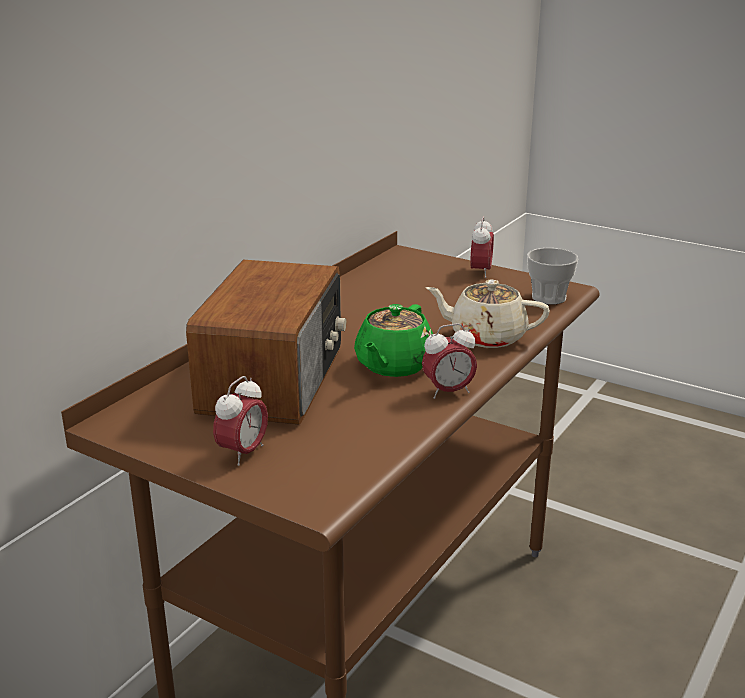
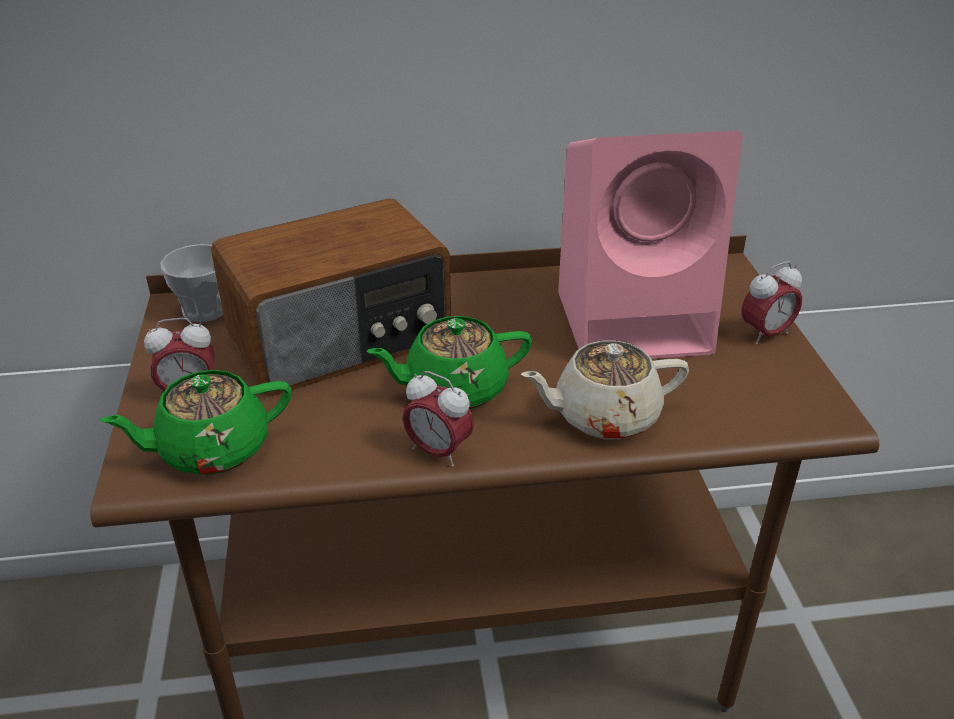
camera: 50 degrees right, 10 degrees up
beige teapot [425,280,550,348] -> beige teapot turned 75 degrees counterclockwise [521,340,689,439]
cup [527,248,578,304] -> cup moved to [161,244,223,322]
none -> green teapot [100,370,291,475]
none -> pink speaker [558,131,742,359]

